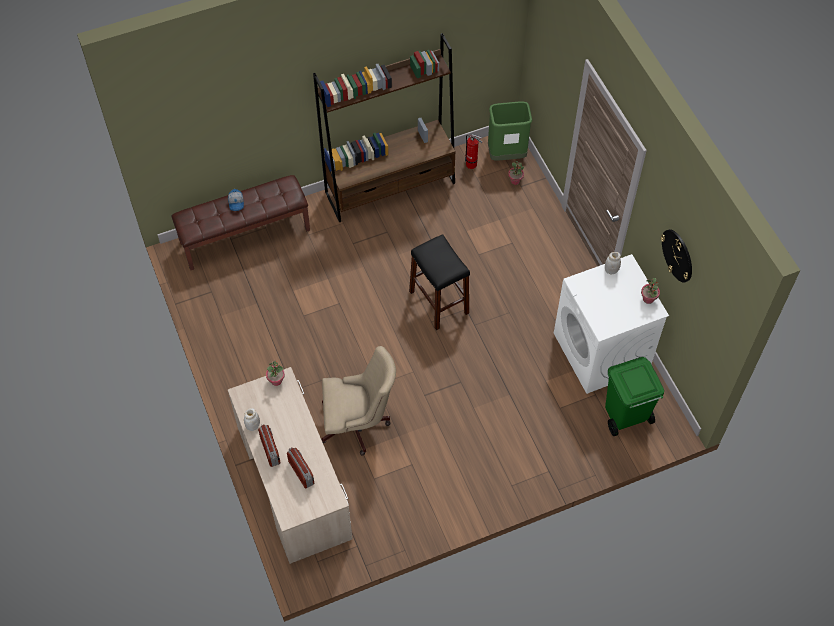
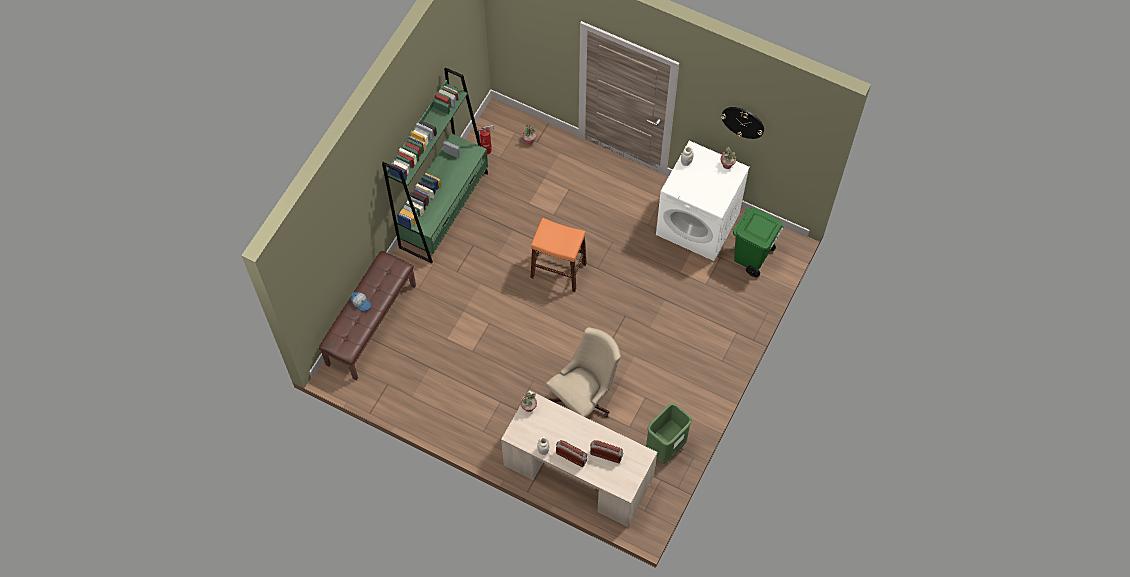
camera: 40 degrees left, 5 degrees up
brown bookcase [313,33,455,222] -> green bookcase [382,67,488,263]
black stool [409,234,470,330] -> orange stool [530,218,587,292]
green trash can [488,101,532,161] -> green trash can moved to [646,403,692,464]

